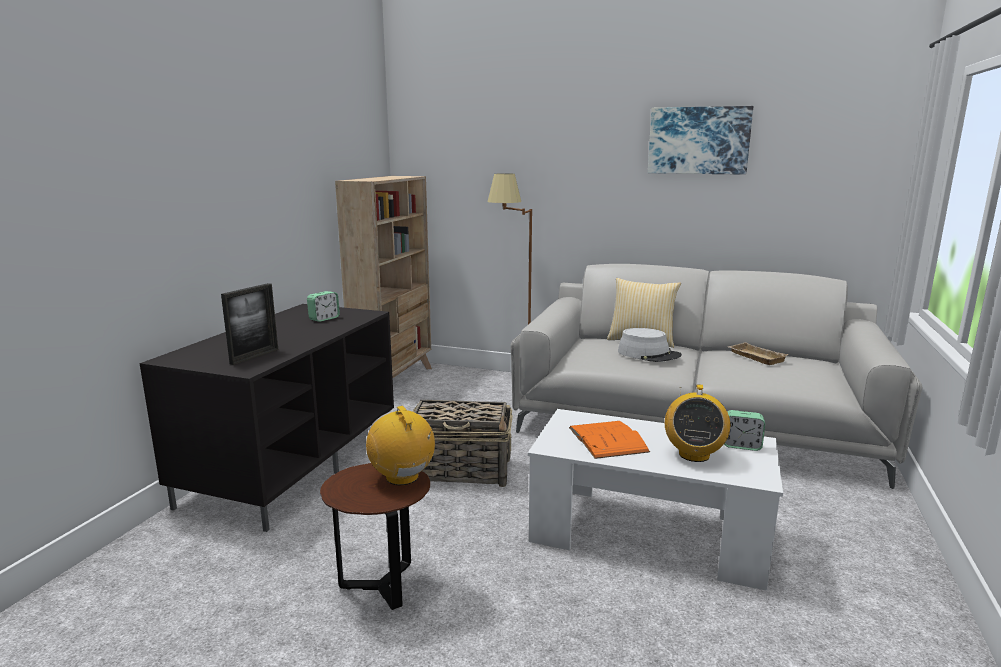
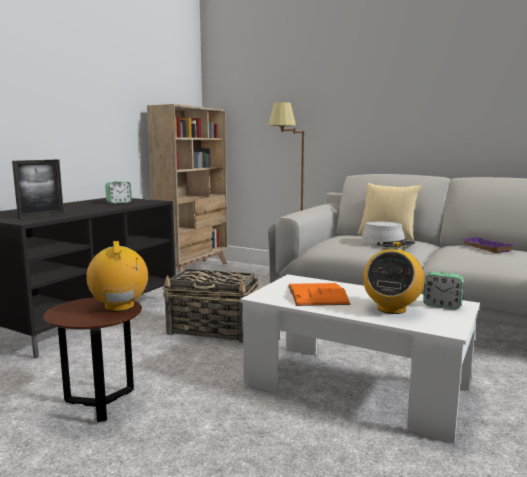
camera: 10 degrees right, 5 degrees down
picture [648,106,753,175] -> none
beige tray [728,342,789,365] -> purple tray [460,237,515,253]

